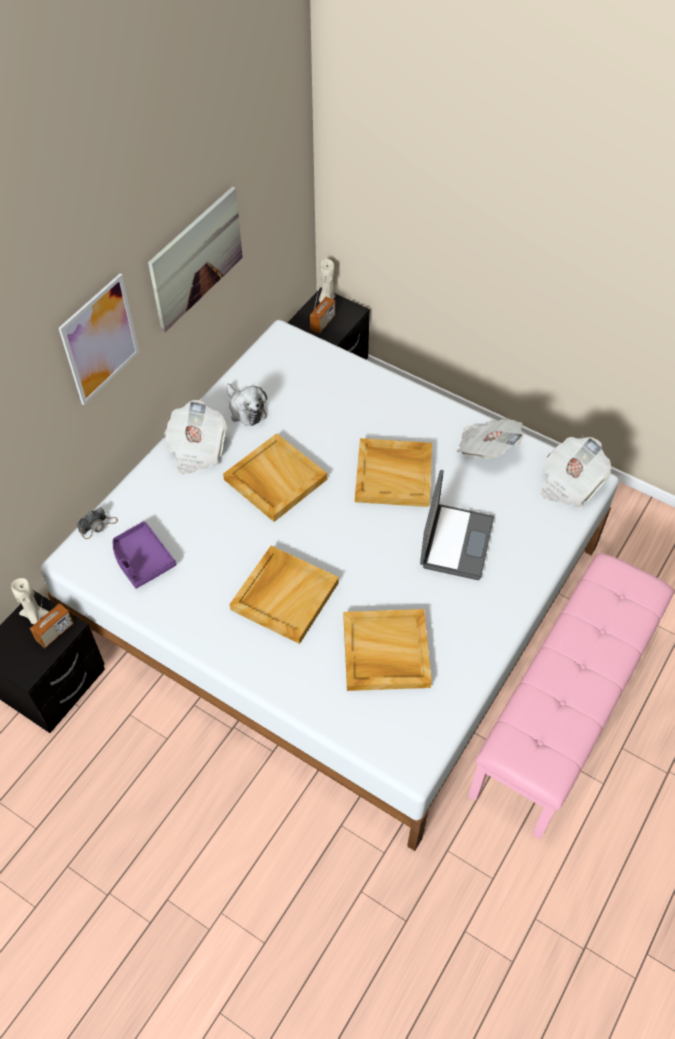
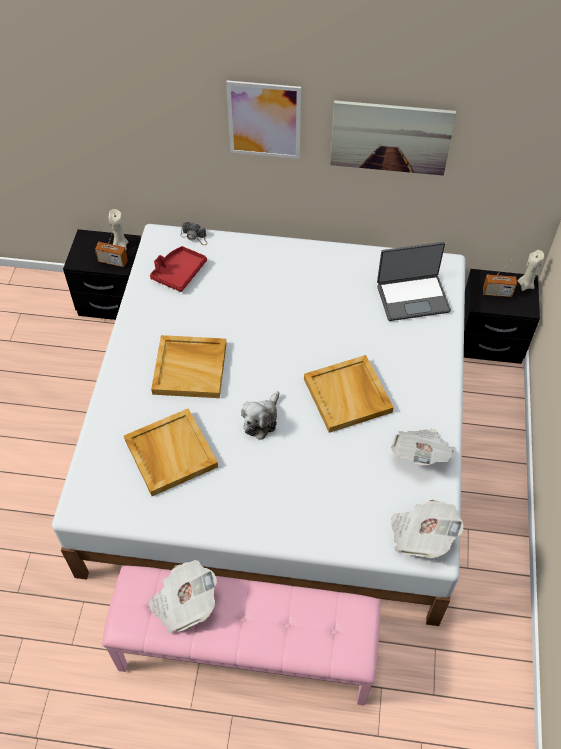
camera: 65 degrees right, 0 degrees up
purple tray [113,521,176,588] -> red tray [150,246,207,292]
newspaper [164,400,227,474] -> newspaper moved to [148,560,218,634]
beige tray [223,433,327,522] -> none
plush toy [227,384,267,426] -> plush toy moved to [241,391,280,440]
laptop [420,470,494,580] -> laptop moved to [377,242,451,321]

